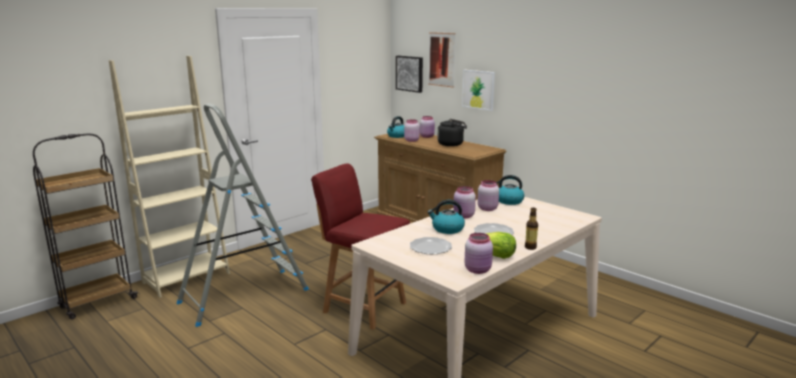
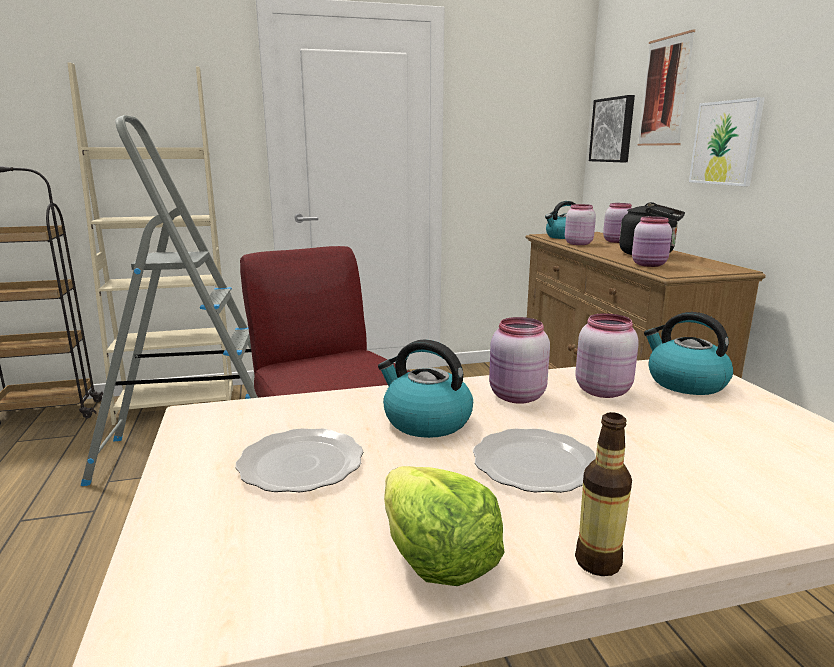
camera: 30 degrees right, 0 degrees up
pink jar [465,233,493,274] -> pink jar moved to [632,216,672,267]

